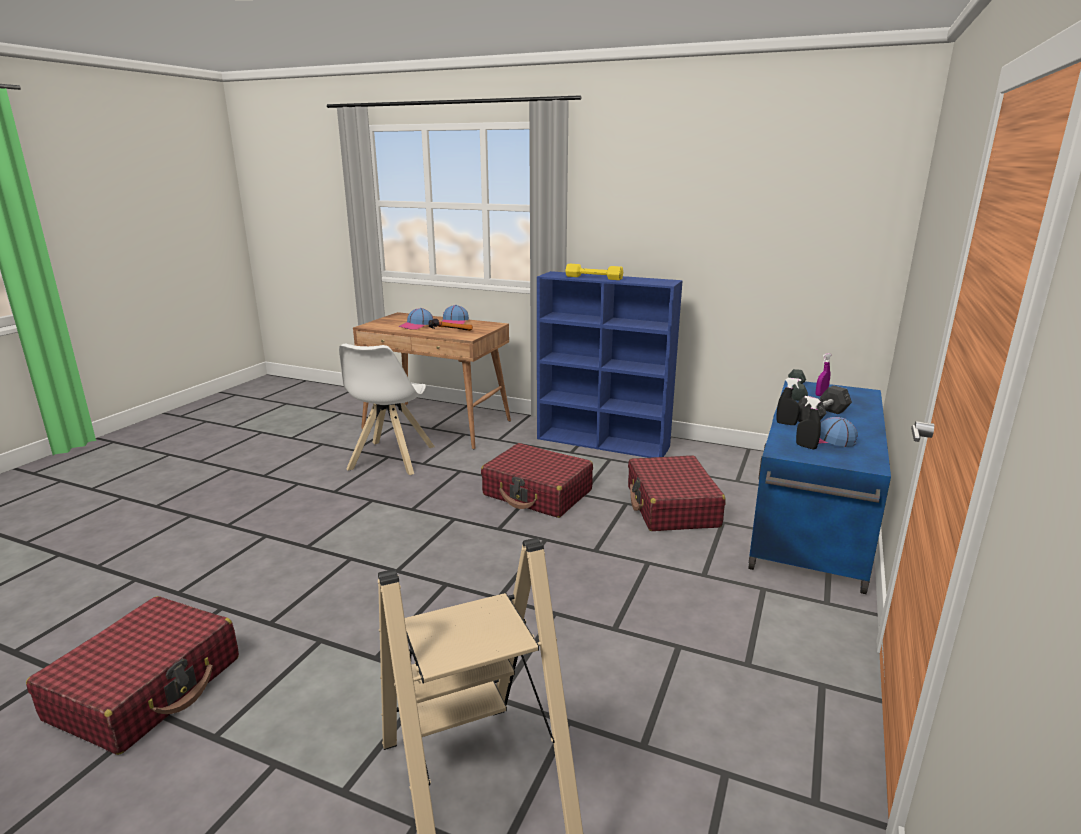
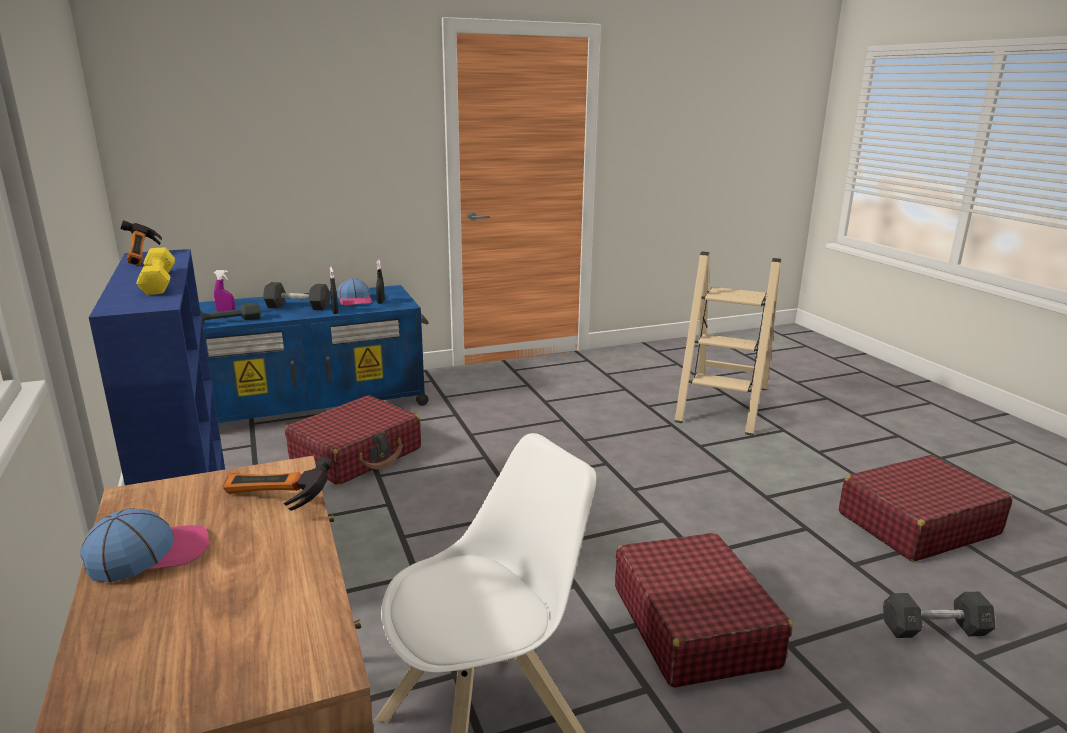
camera: 135 degrees left, 0 degrees up
cap [399,308,433,330] -> none
red suitcase [481,443,593,518] -> red suitcase moved to [615,533,793,688]
none -> hammer [120,220,162,266]
none -> grey dumbbell [883,592,995,638]

